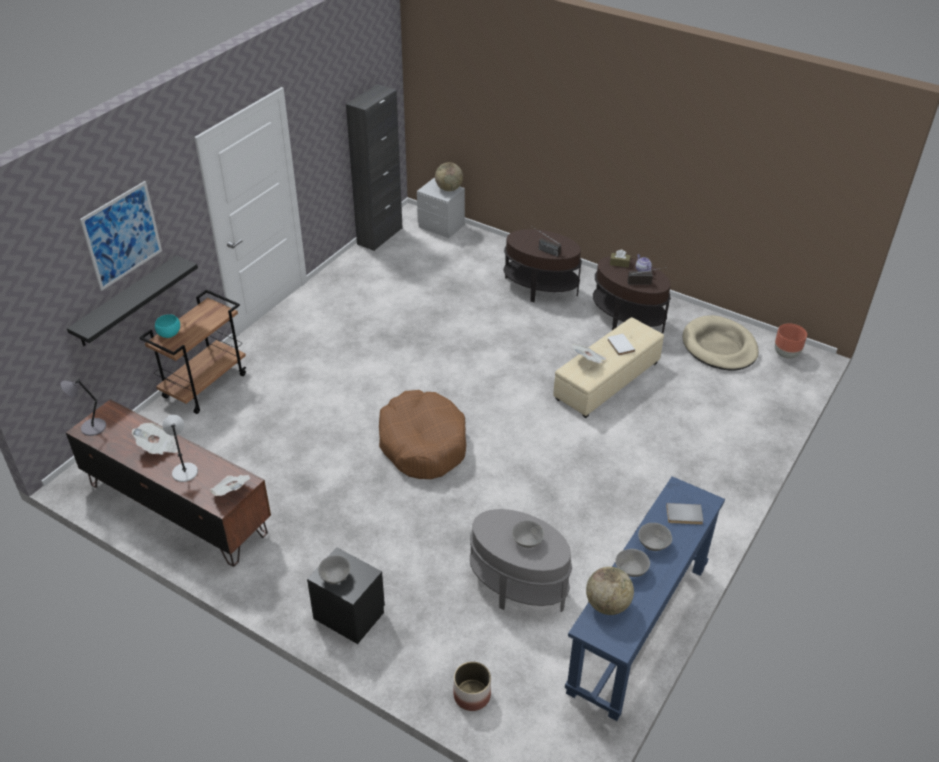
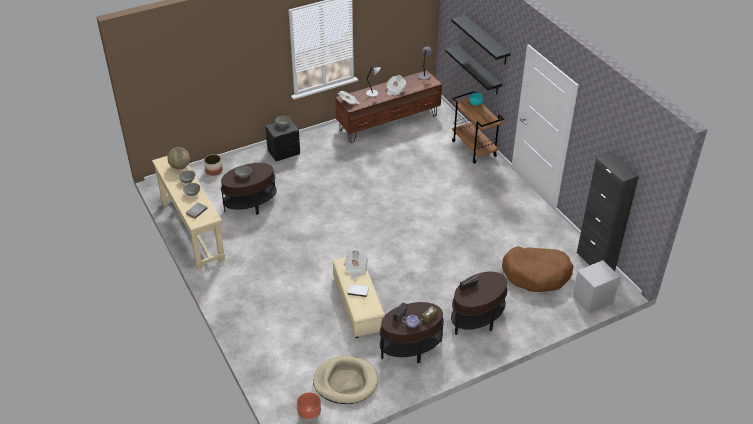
camera: 120 degrees right, 0 degrees up
picture [80,181,162,291] -> black shelf [451,15,511,65]
brown dog bed [379,390,466,479] -> brown dog bed moved to [502,246,574,292]
globe [435,162,463,191] -> none
grey side table [470,509,572,612] -> brown side table [221,163,277,215]
blue console table [565,476,725,721] -> beige console table [152,156,226,270]

